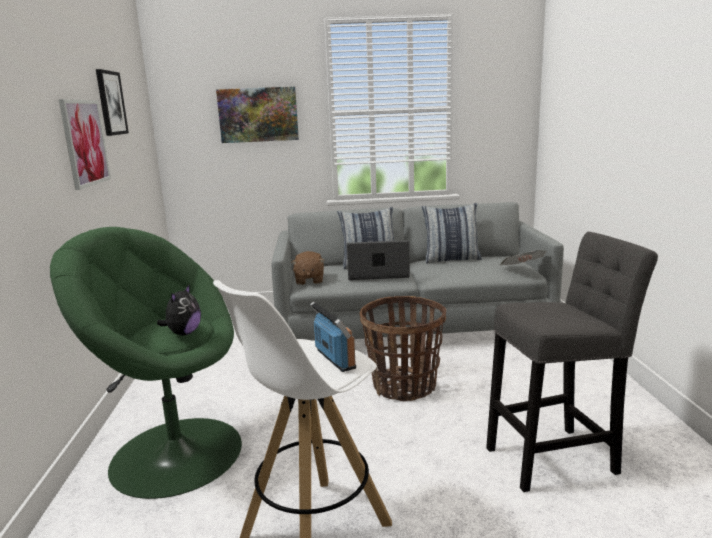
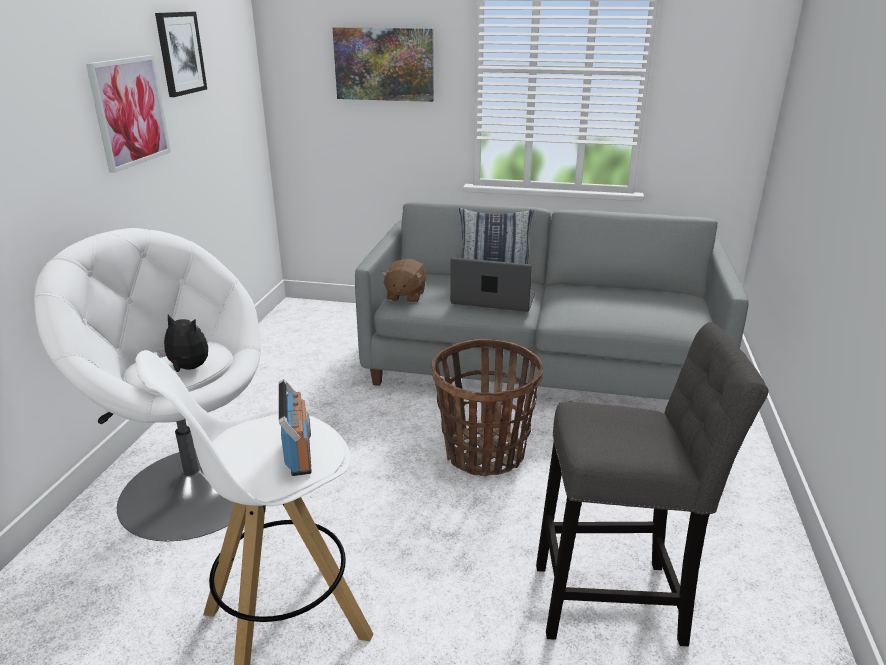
camera: 15 degrees right, 10 degrees up
green armchair [50,227,242,499] -> white armchair [34,228,261,541]
plush toy [157,284,201,335] -> plush toy turned 105 degrees counterclockwise [156,315,208,372]
pillow [422,203,482,263] -> none
newspaper [500,250,547,265] -> none

